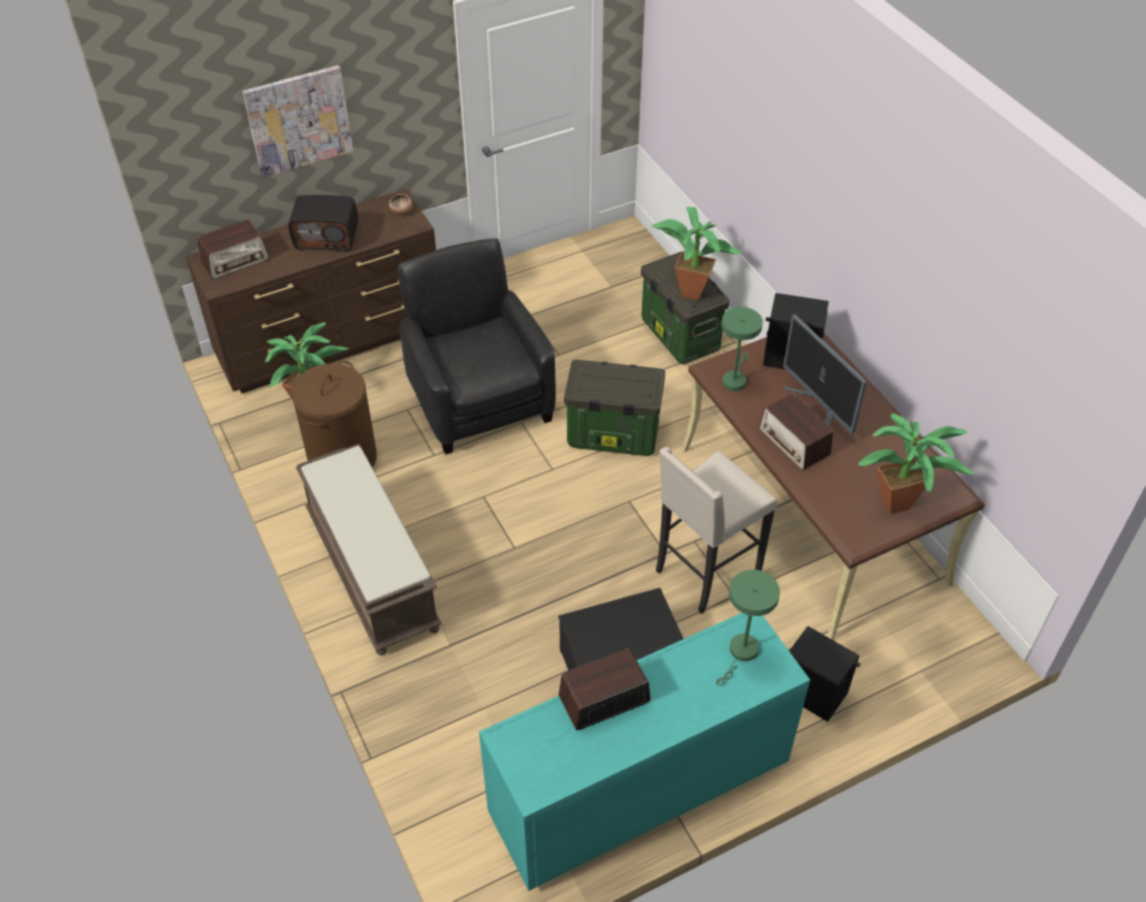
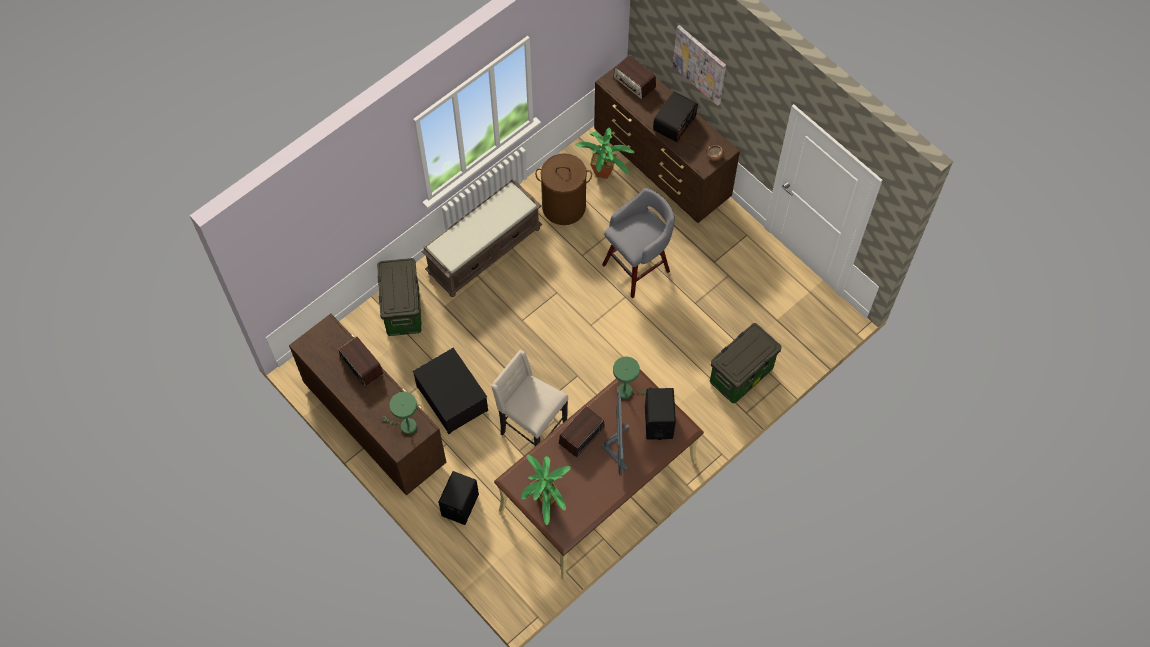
camera: 75 degrees right, 15 degrees up
radio [289,195,358,252] -> radio turned 135 degrees counterclockwise [653,91,698,142]
black armchair [397,238,556,455] -> grey stool [602,188,675,298]
turquoise dresser [479,613,810,891] -> brown dresser [289,314,446,496]
storage box [564,359,665,456] -> storage box moved to [377,258,422,336]
potted plant [652,207,742,300] -> none
monitor [783,314,867,434] -> monitor turned 135 degrees clockwise [601,390,630,476]

